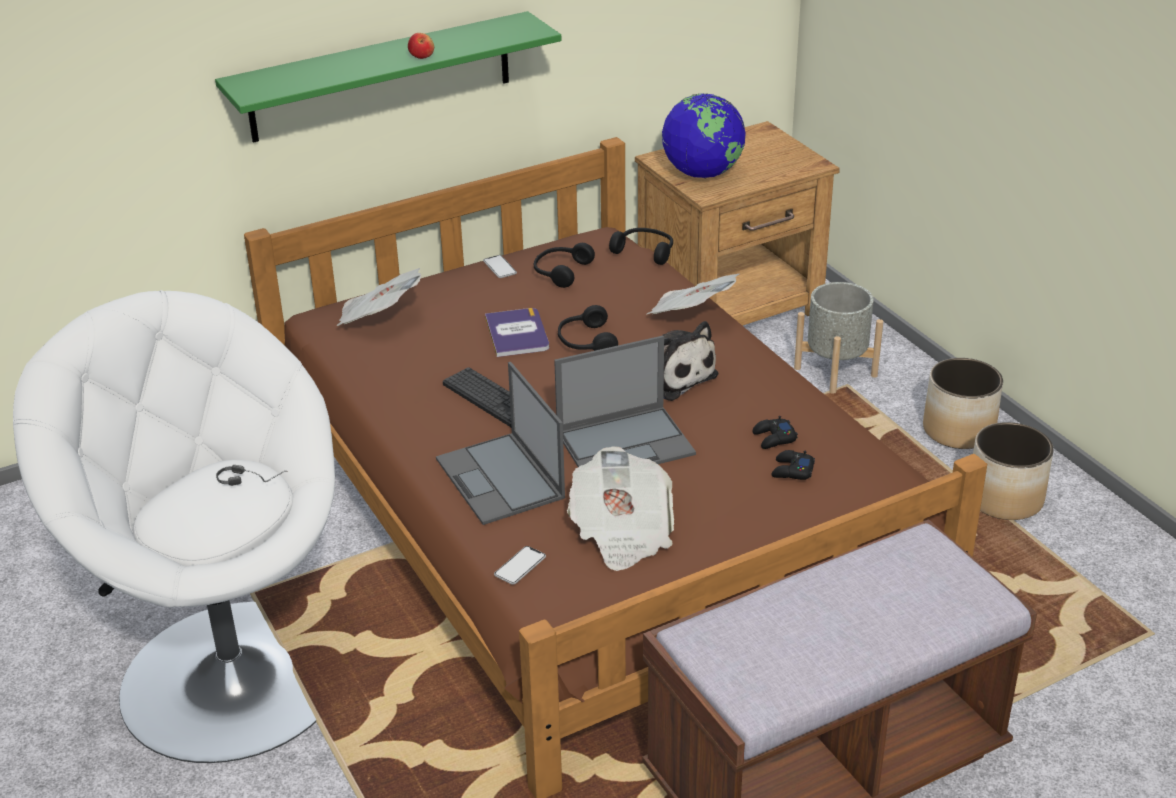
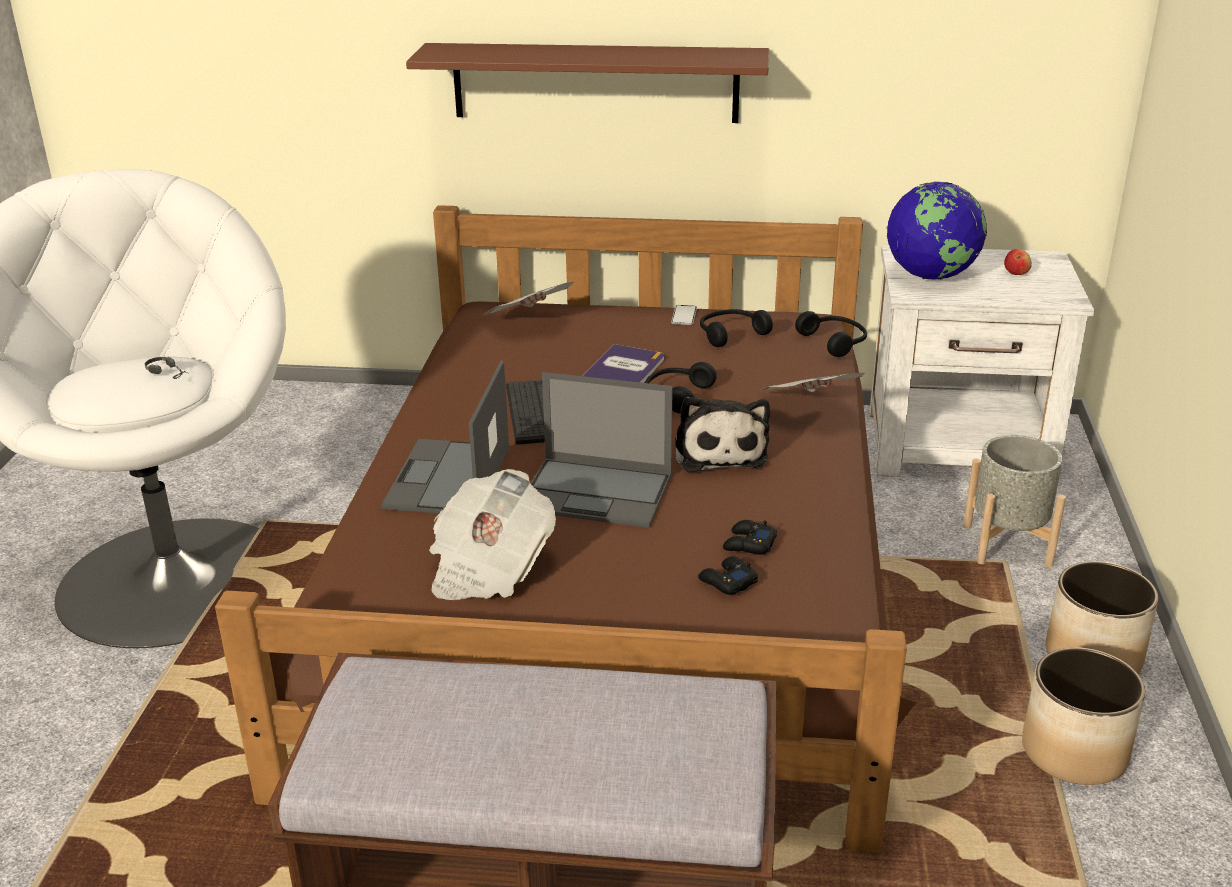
camera: 35 degrees right, 5 degrees down
green shelf [215,11,561,143] -> brown shelf [406,43,769,123]
apple [408,33,434,59] -> apple moved to [1004,249,1032,275]
phone [494,546,546,585] -> none
brown nightstand [635,121,840,326] -> white nightstand [870,246,1094,477]

